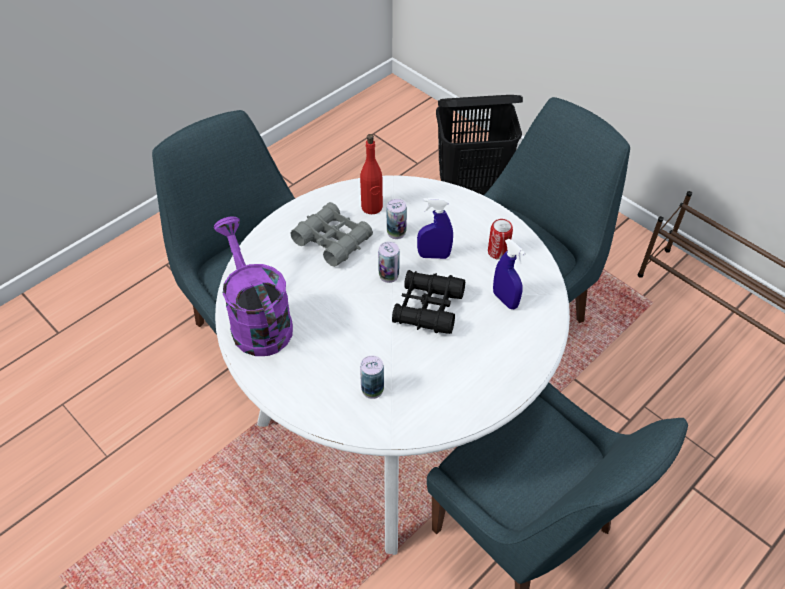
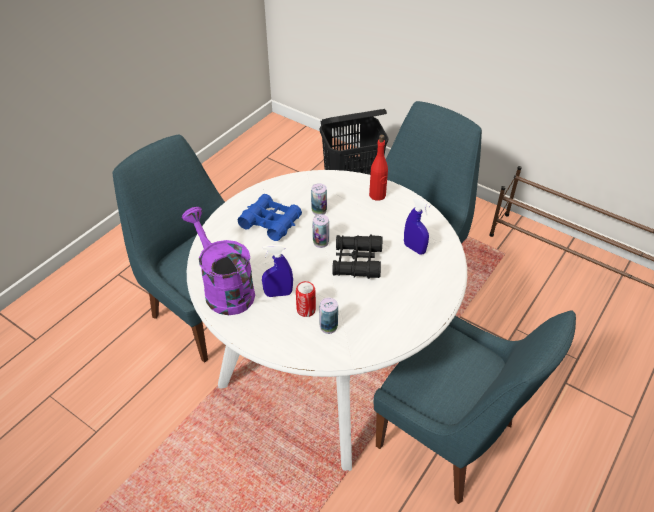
camera: 10 degrees left, 5 degrees down
grey binoculars [291,202,373,267] -> blue binoculars [238,194,302,241]
red bottle [360,134,383,214] -> red bottle moved to [369,134,388,201]
blue spray bottle [417,198,453,259] -> blue spray bottle moved to [262,244,293,297]
can [488,219,513,260] -> can moved to [296,281,316,317]

